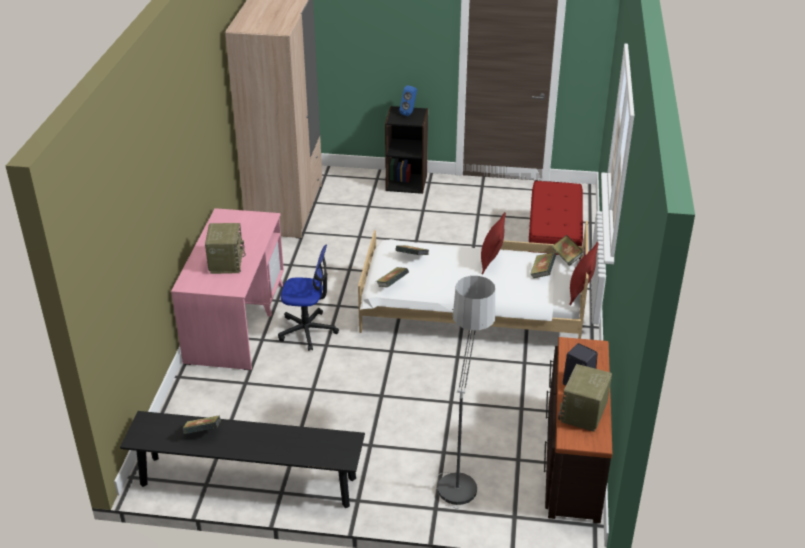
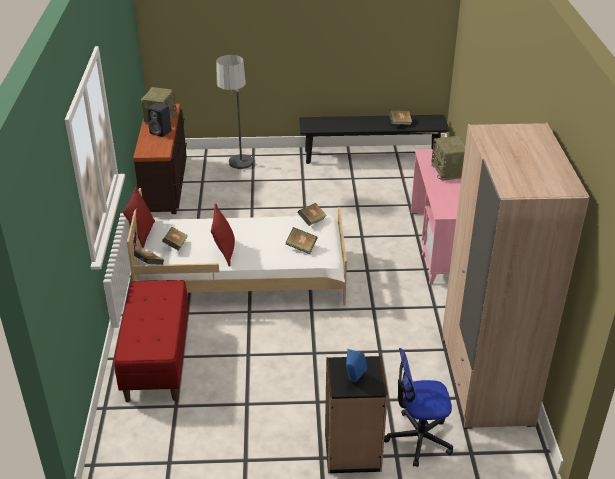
camera: 170 degrees right, 0 degrees up
office chair [278,244,339,351] -> office chair moved to [384,348,453,467]

